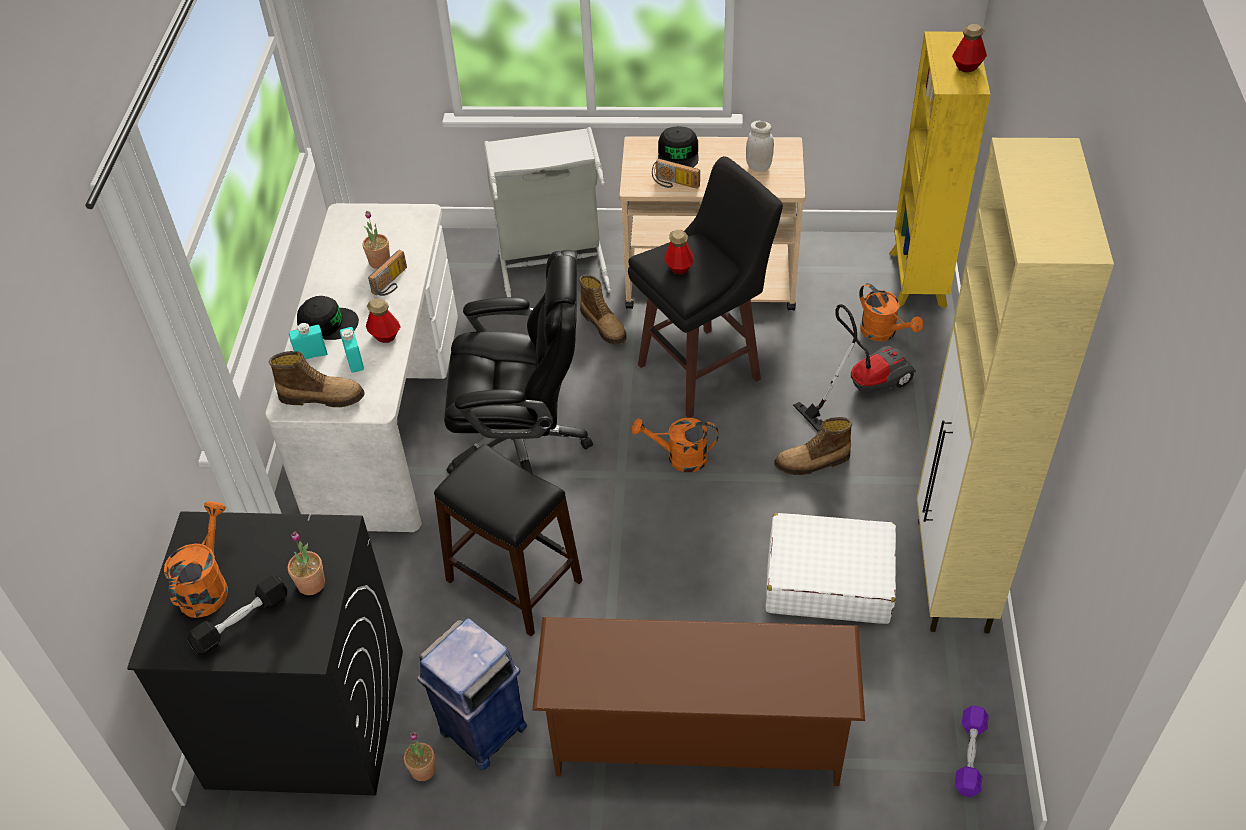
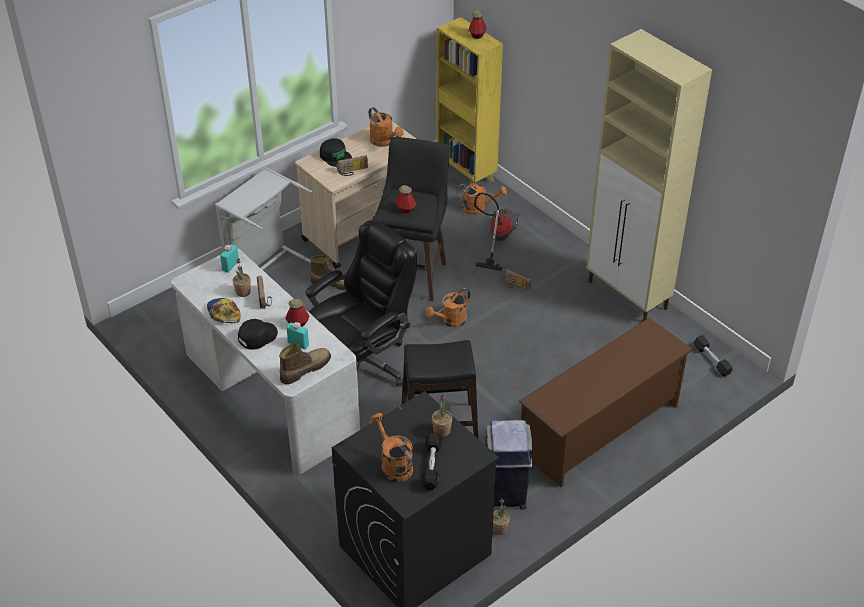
camera: 45 degrees left, 5 degrees down
turquoise bottle [289,323,327,360] -> turquoise bottle moved to [220,244,239,273]
white jar [746,121,774,172] -> orange watering can [369,107,404,147]
white suitcase [765,513,896,624] -> none
boot [774,417,852,475] -> radio [501,269,531,291]
purple dumbbell [955,706,989,797] -> black dumbbell [693,335,733,376]
none -> cap [207,298,241,323]

